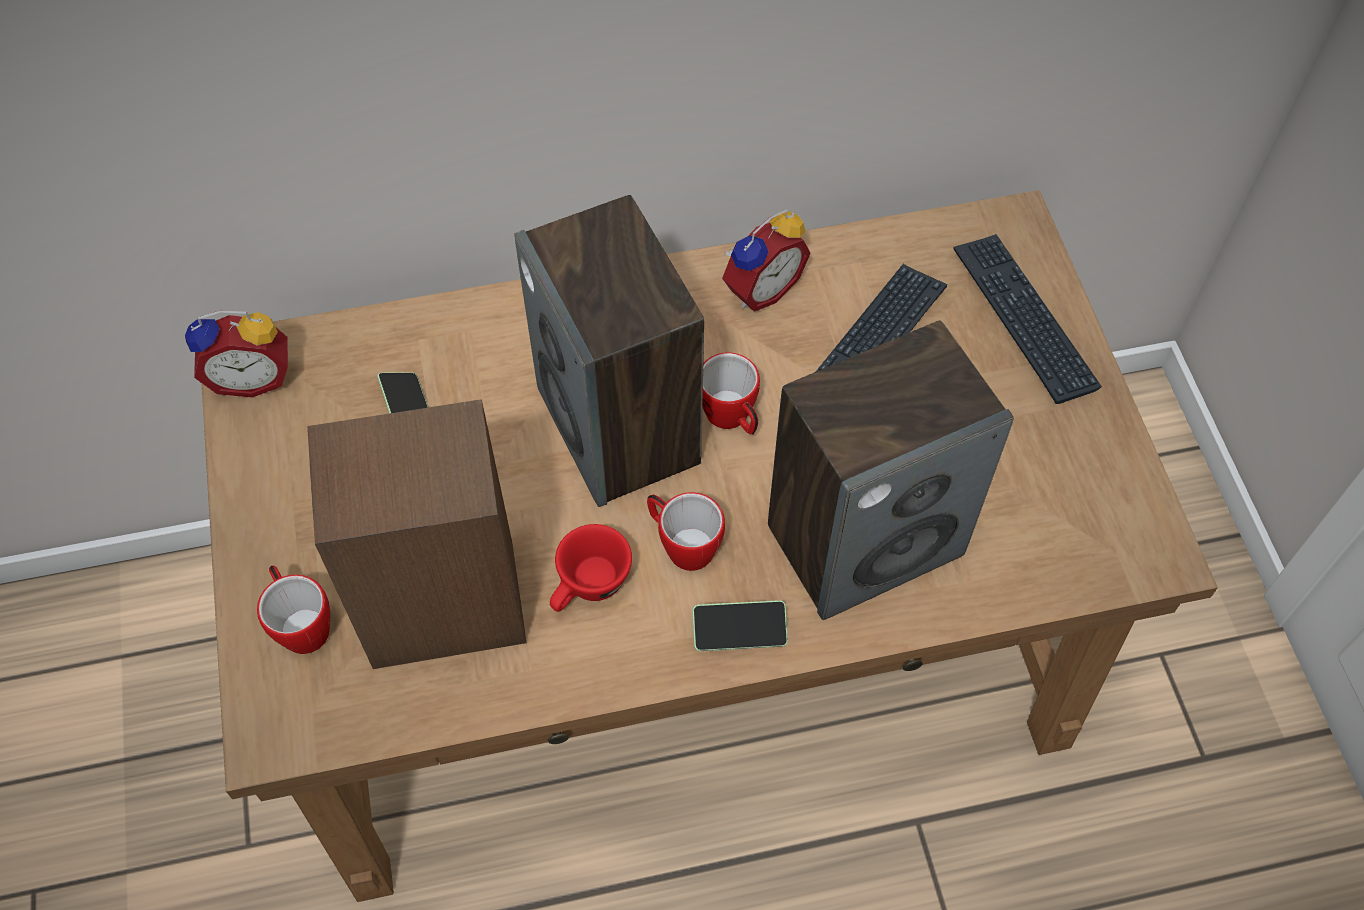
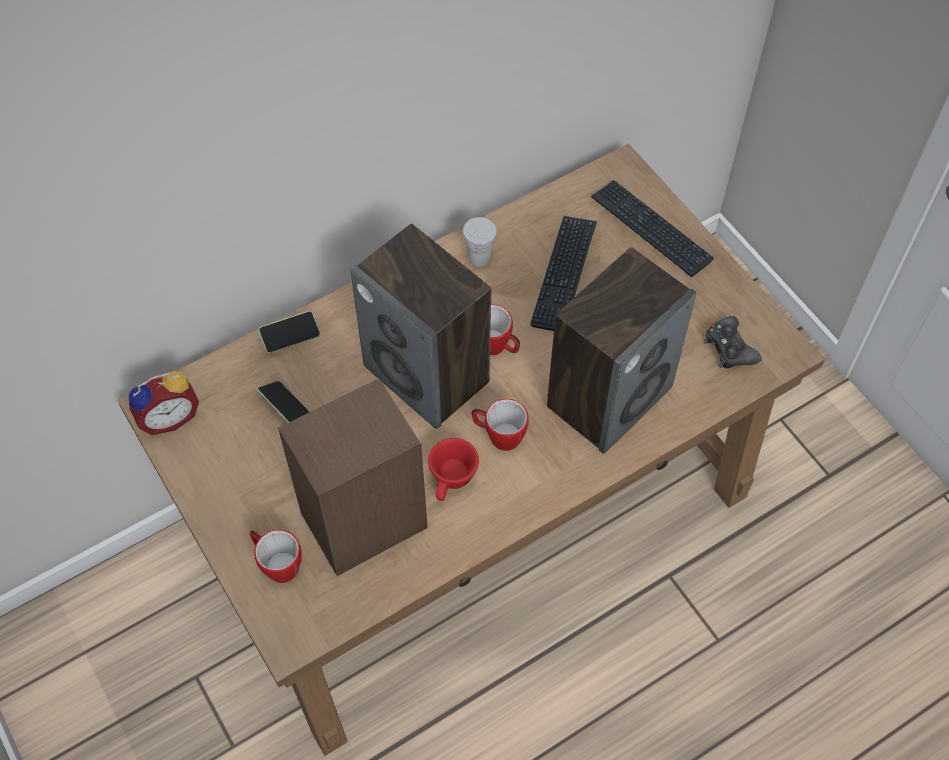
camera: 20 degrees left, 0 degrees up
phone [692,600,788,651] -> phone moved to [258,311,321,353]
alarm clock [722,209,811,312] -> white cup [463,217,497,267]
none -> black game controller [704,316,762,368]

